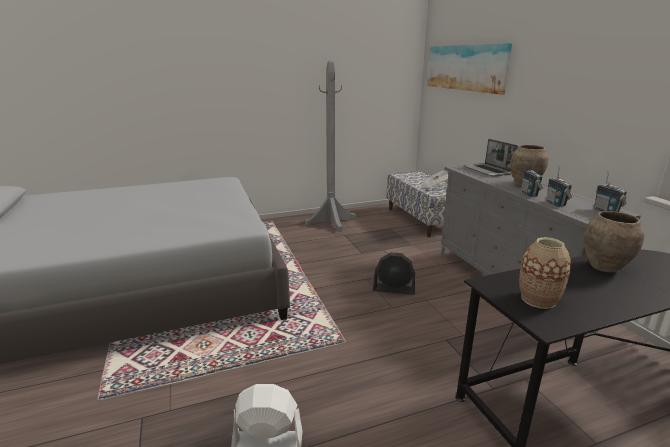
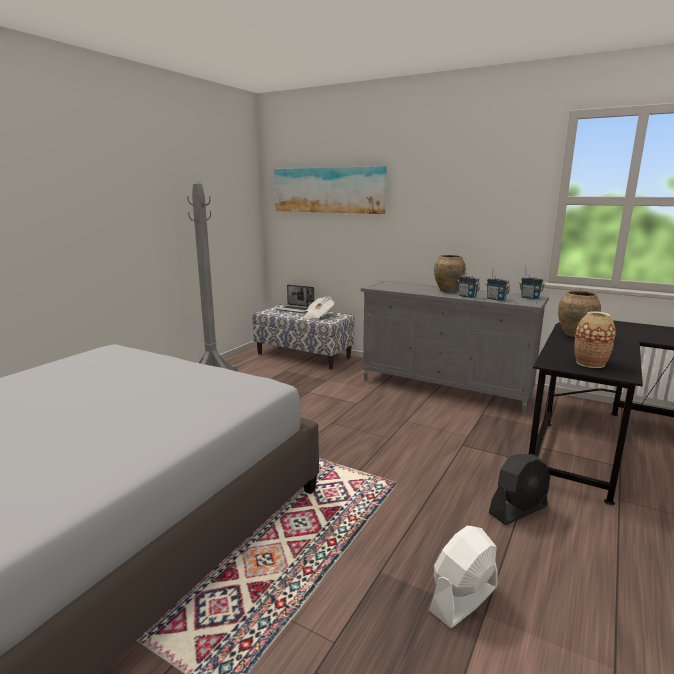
camera: 40 degrees left, 5 degrees down
black fan [373,252,415,295] -> black fan moved to [489,454,550,525]
laptop [465,139,518,177] -> laptop moved to [277,284,314,313]

